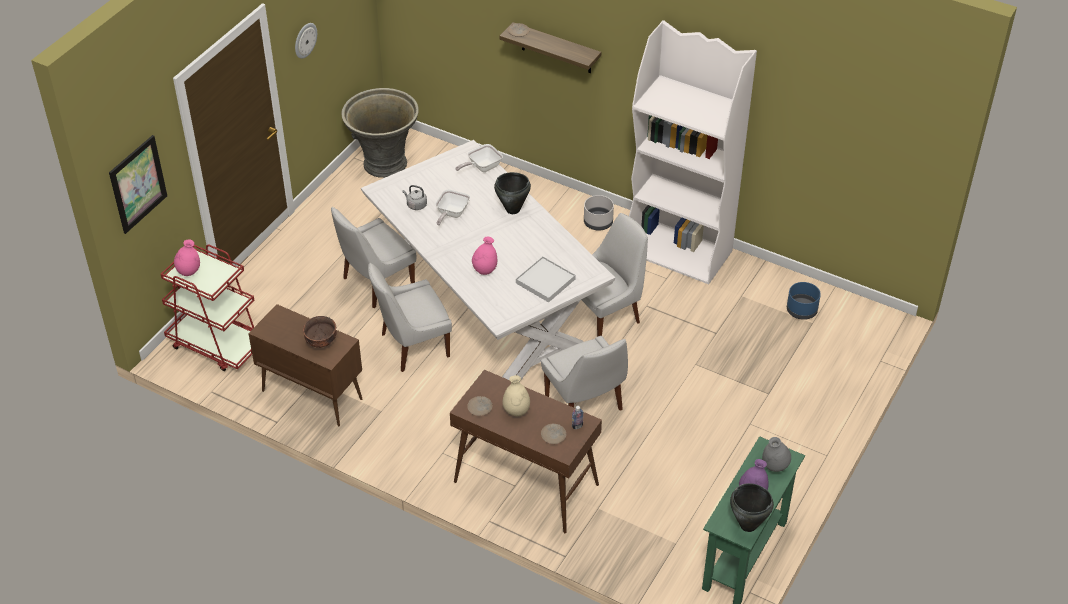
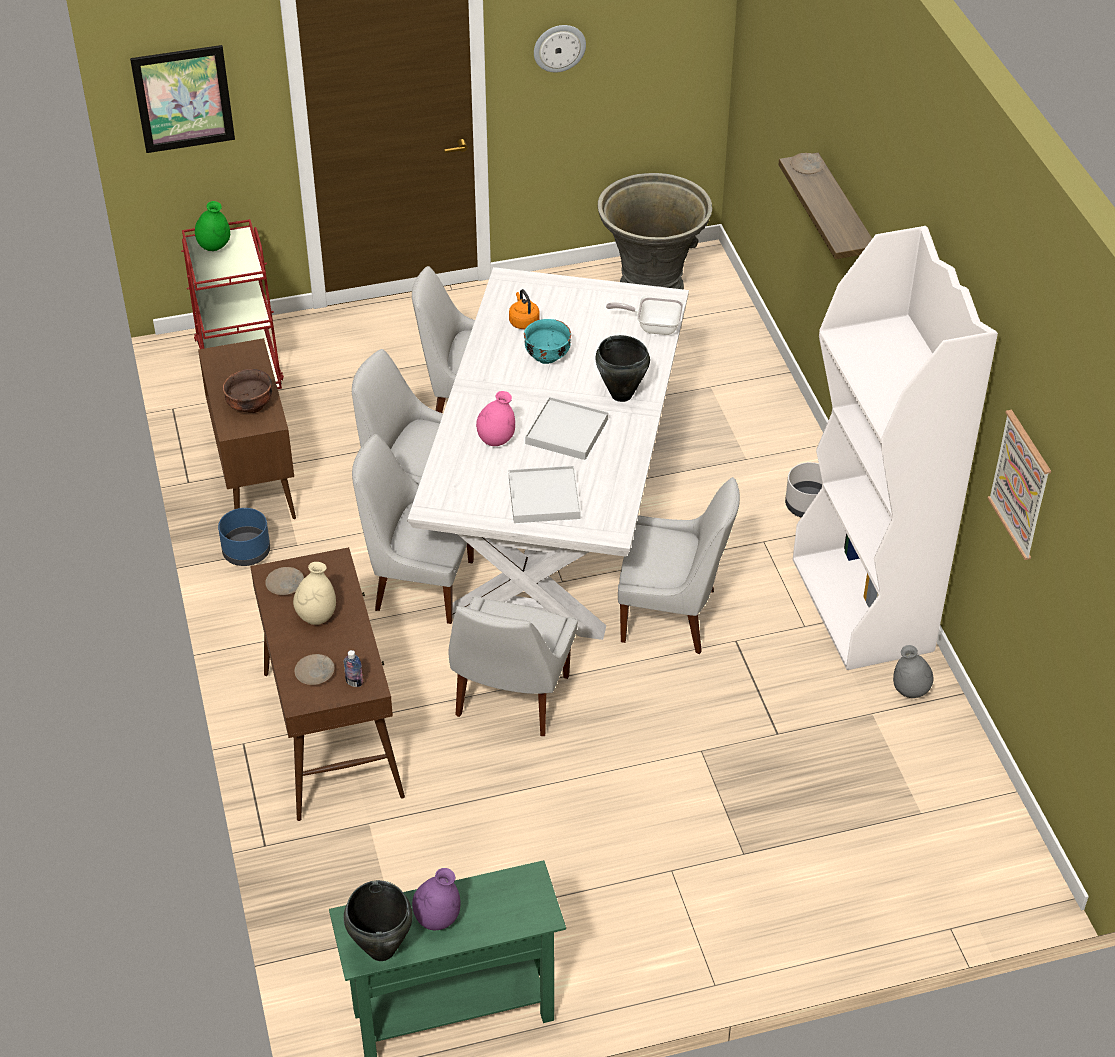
camera: 45 degrees right, 0 degrees up
pink vase [174,239,200,276] -> green vase [195,201,230,251]
grey kettle [402,185,427,210] -> orange kettle [509,289,540,329]
frying pan [435,189,470,225] -> turquoise bowl [524,319,571,364]
grey vase [762,437,791,472] -> grey vase moved to [893,645,933,698]
blue planter [787,282,821,320] -> blue planter moved to [218,508,270,566]
none -> white chair [352,434,474,624]
none -> white tray [525,397,608,460]
none -> picture [988,410,1051,560]

